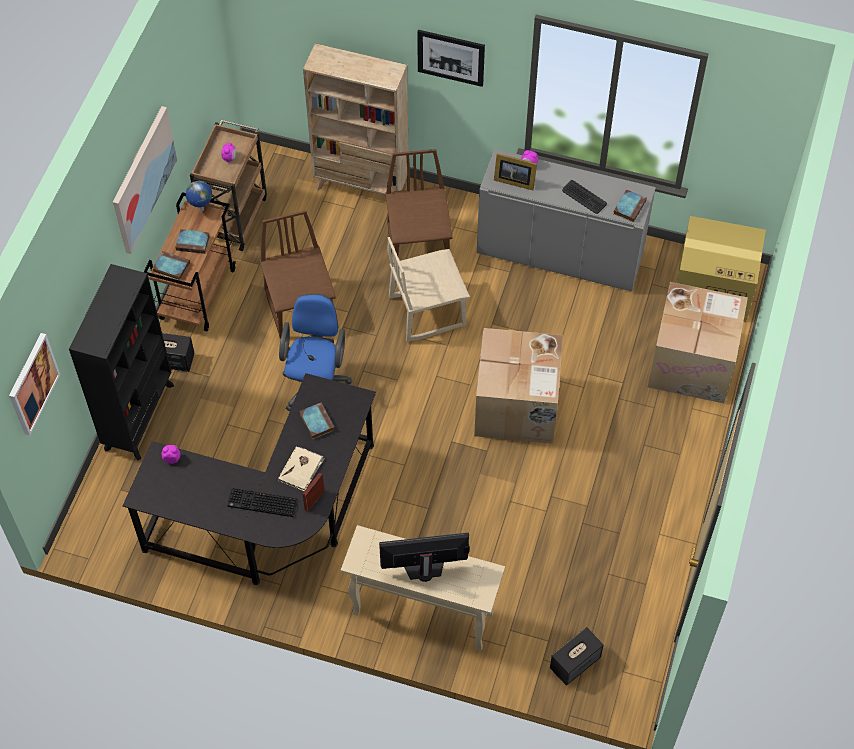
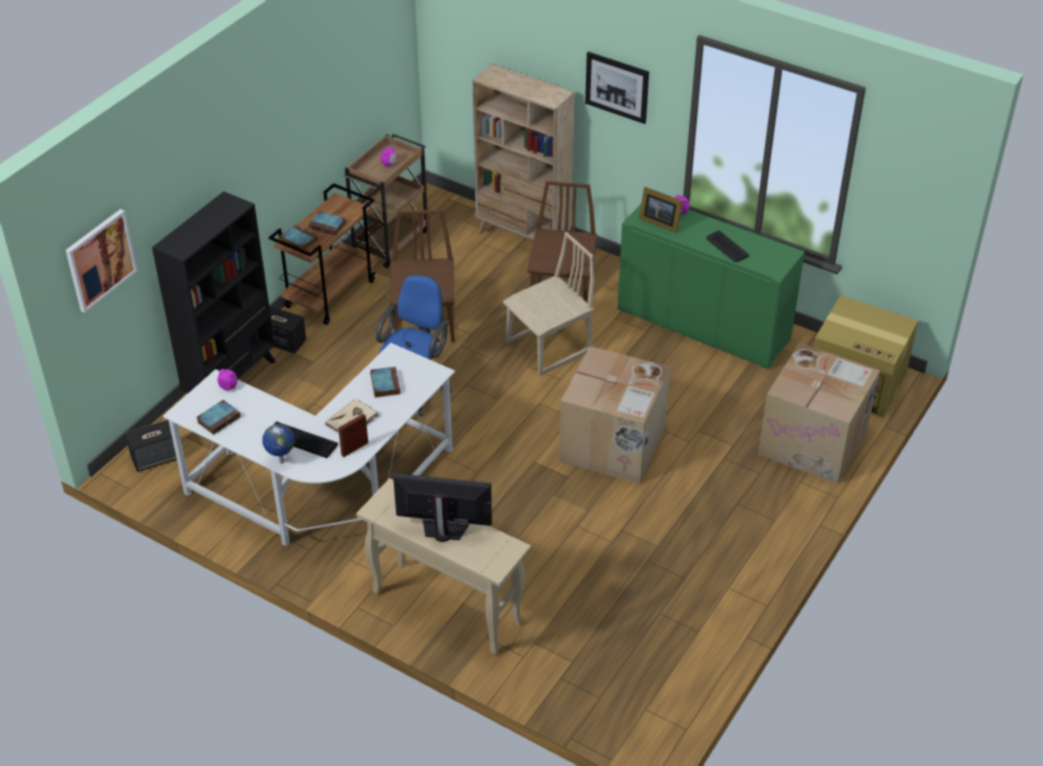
camera: 15 degrees right, 15 degrees down
picture [113,106,177,254] -> none
black desk [122,373,376,585] -> white desk [163,343,455,546]
globe [186,181,212,211] -> globe moved to [262,424,295,464]
beige chair [387,237,470,342] -> beige chair turned 150 degrees clockwise [503,232,594,376]
grey cabinet [477,149,656,292] -> green cabinet [617,204,805,369]
speaker [550,627,604,686] -> speaker moved to [125,420,177,472]
book [614,189,647,222] -> book moved to [196,400,241,435]

